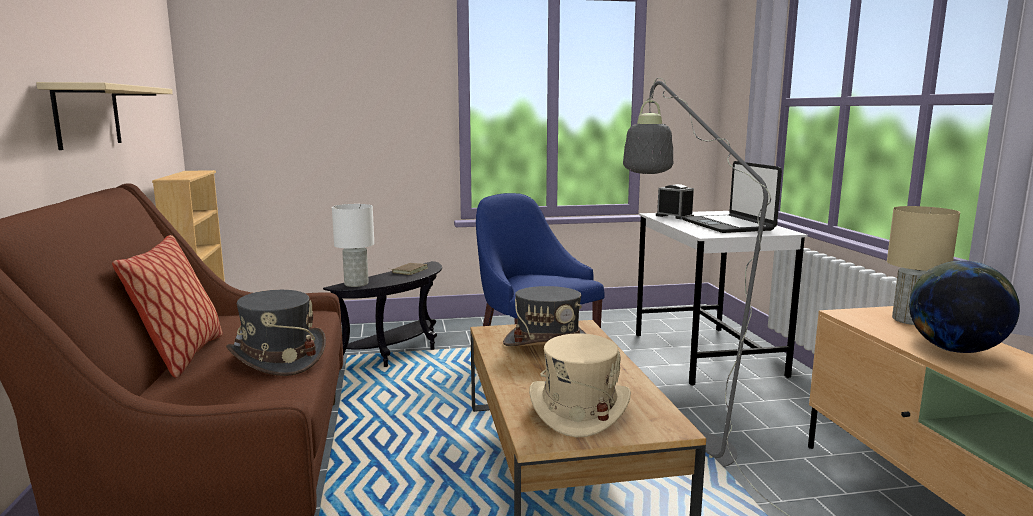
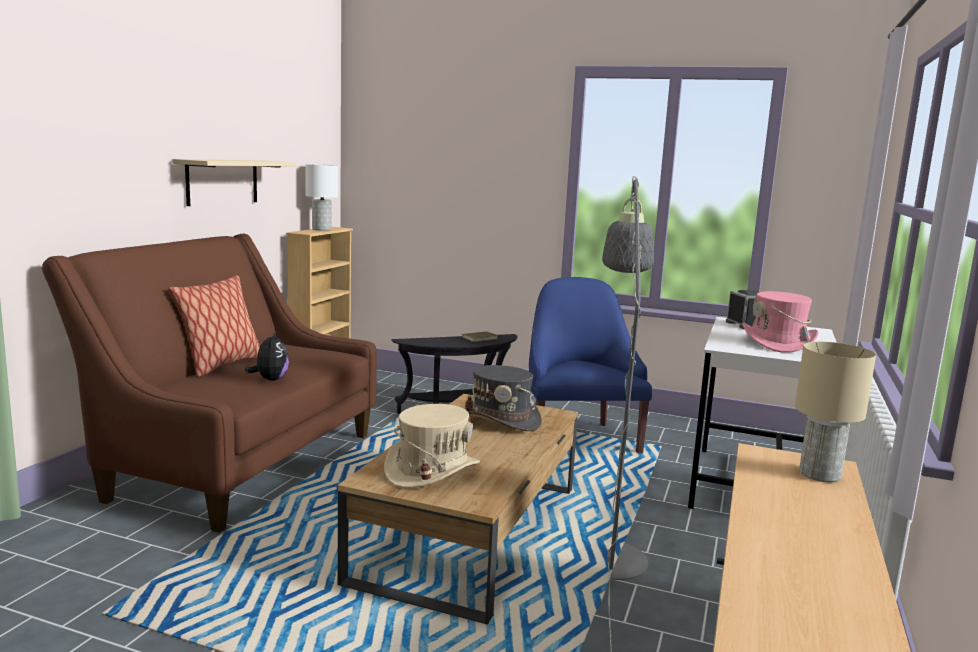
camera: 30 degrees right, 0 degrees up
grey hat [226,290,326,376] -> plush toy [245,331,289,381]
white table lamp [332,204,374,287] -> white table lamp moved to [305,164,338,231]
laptop [682,161,782,233] -> pink hat [742,291,818,353]
globe [909,260,1020,353] -> none

